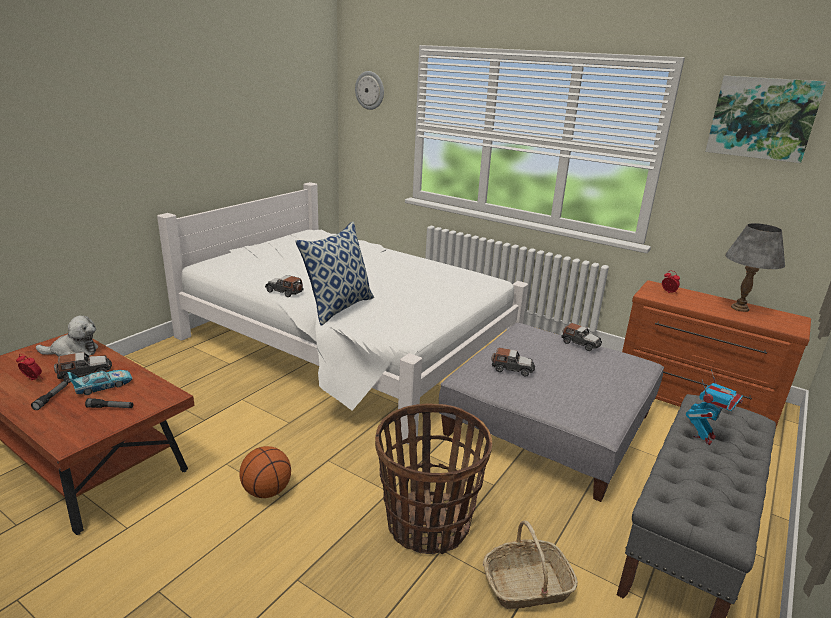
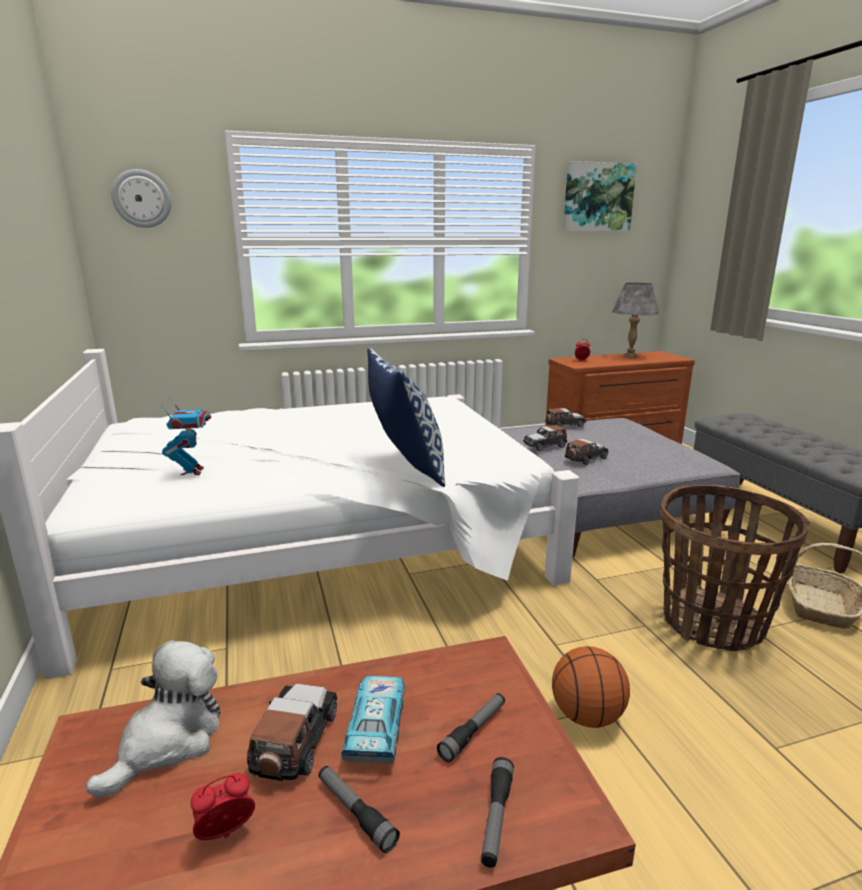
camera: 50 degrees left, 5 degrees down
toy car [265,275,304,297] -> toy car moved to [523,425,567,451]
toy robot [686,369,743,445] -> toy robot moved to [161,397,211,475]
none -> flashlight [481,757,514,868]

